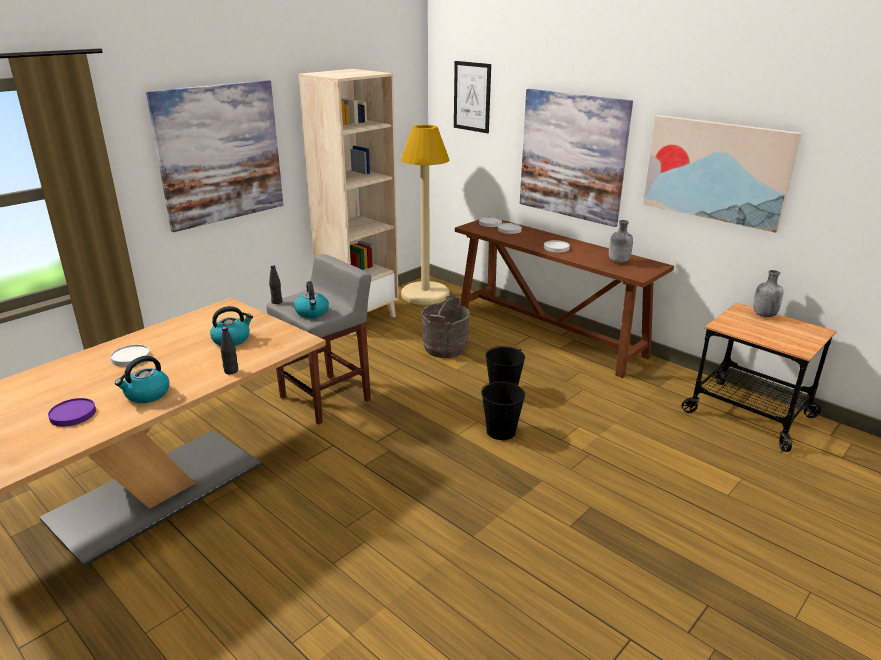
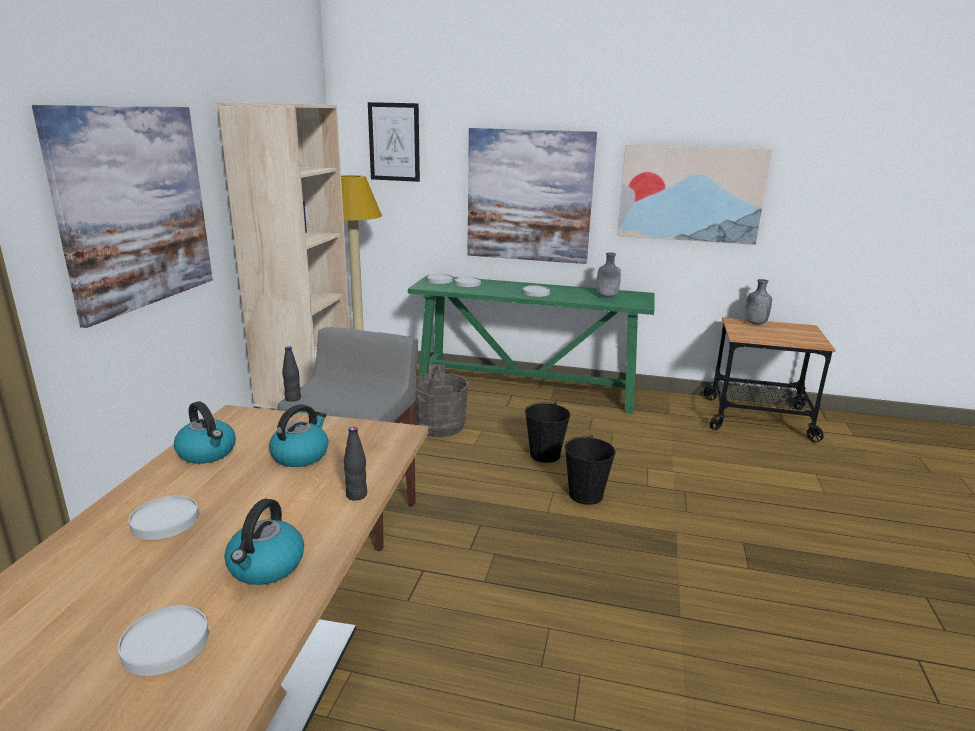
camera: 30 degrees left, 5 degrees down
purple plate [48,398,96,427] -> white plate [118,605,209,676]
kettle [294,281,329,318] -> kettle moved to [174,401,236,464]
brown console table [455,216,674,378] -> green console table [408,275,655,414]

